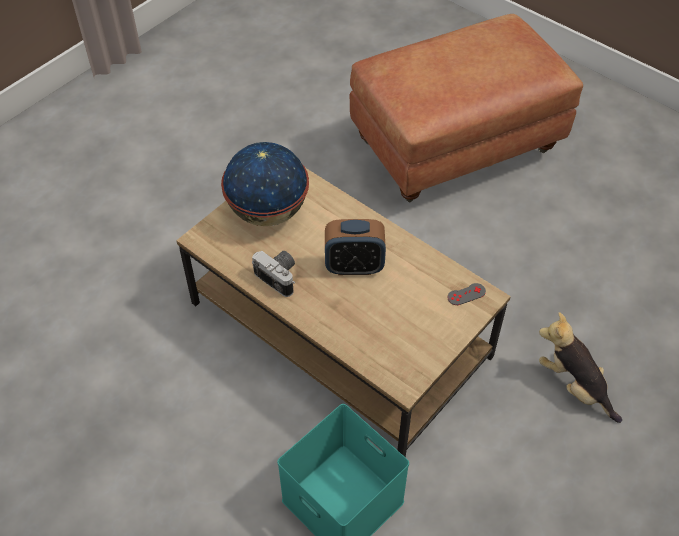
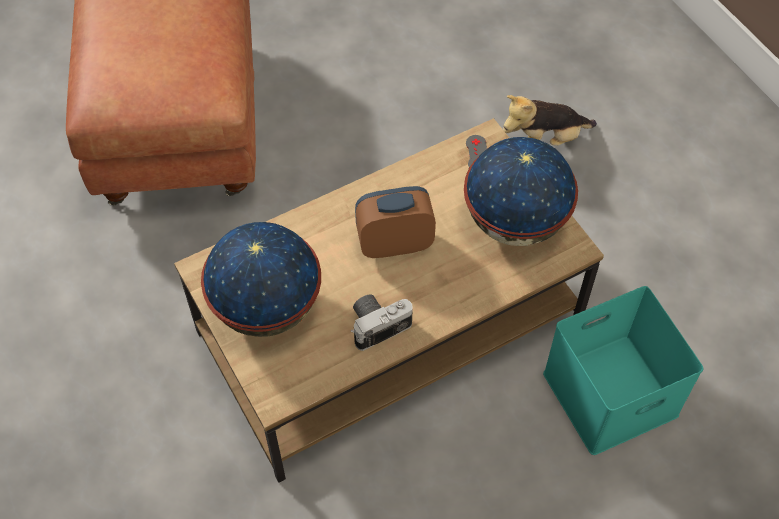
camera: 70 degrees left, 5 degrees up
alarm clock [325,219,386,275] -> alarm clock turned 120 degrees counterclockwise [355,186,436,258]
none -> globe [464,137,578,246]

